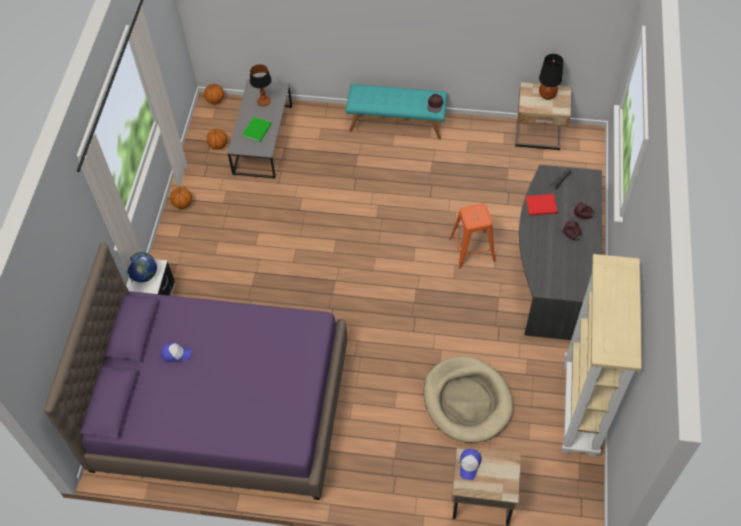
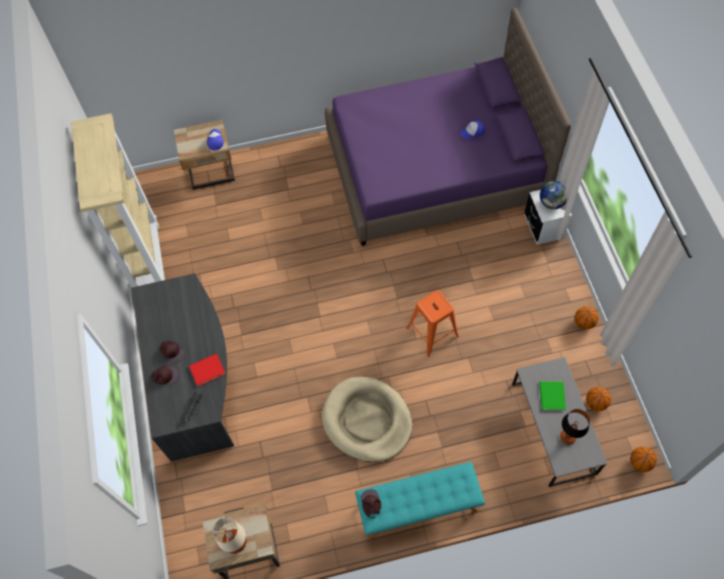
camera: 160 degrees right, 5 degrees up
beige dog bed [424,356,513,443] -> beige dog bed moved to [322,376,413,462]
orange stool [449,204,496,268] -> orange stool moved to [406,290,459,357]
black table lamp [539,54,563,100] -> beige table lamp [213,518,247,554]

